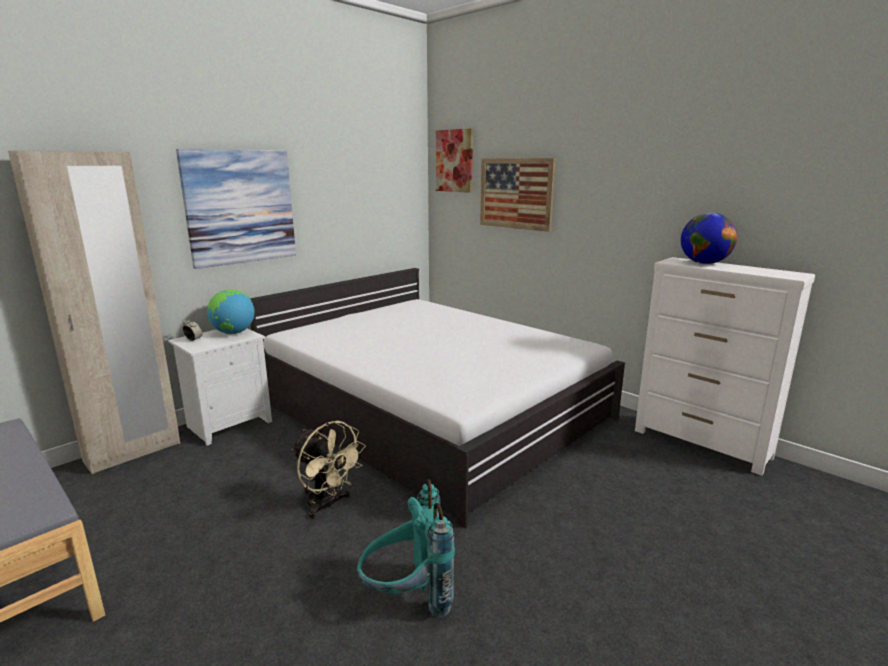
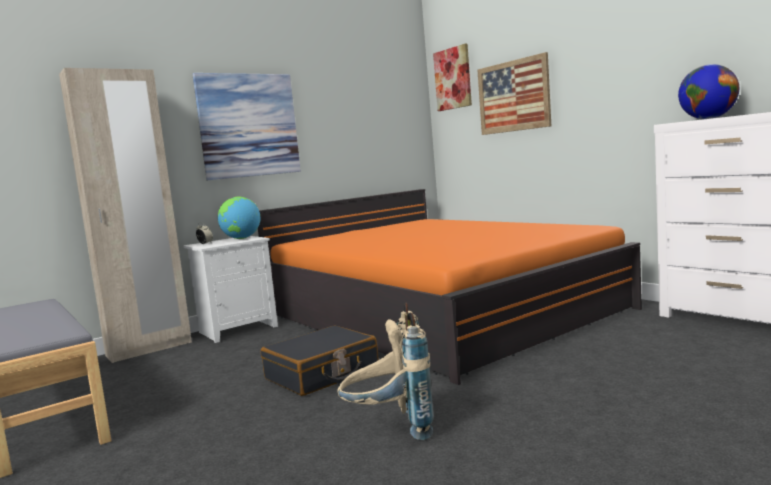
camera: 10 degrees right, 10 degrees down
white bed [250,268,625,529] -> orange bed [258,189,642,385]
beige fan [292,421,366,519] -> black suitcase [261,325,379,396]
turquoise backpack [357,479,455,618] -> beige backpack [337,303,434,440]

